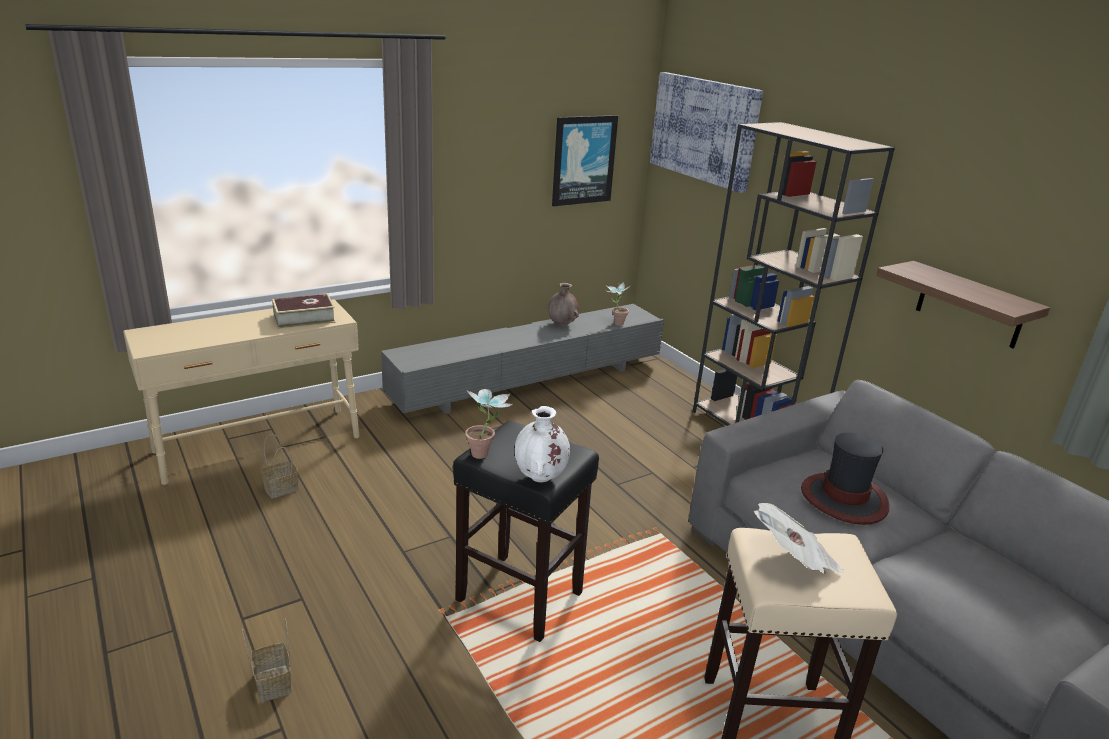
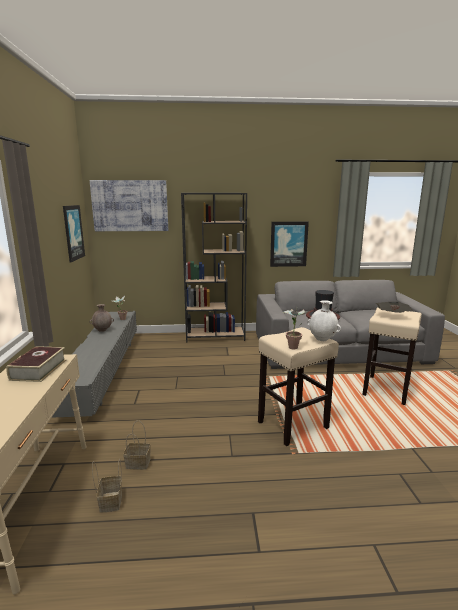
camera: 60 degrees left, 10 degrees down
basket [242,618,292,702] -> basket moved to [123,420,151,470]
black stool [453,421,599,642] -> beige stool [258,327,339,446]
shelf [876,261,1050,348] -> picture [270,222,309,267]

